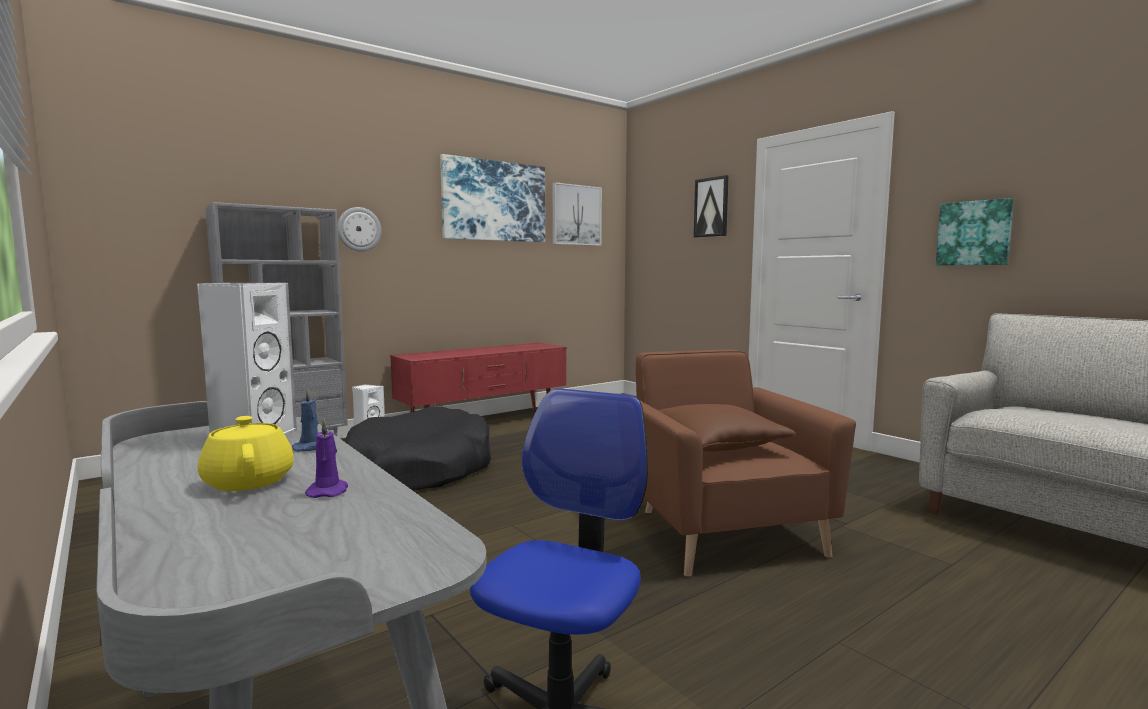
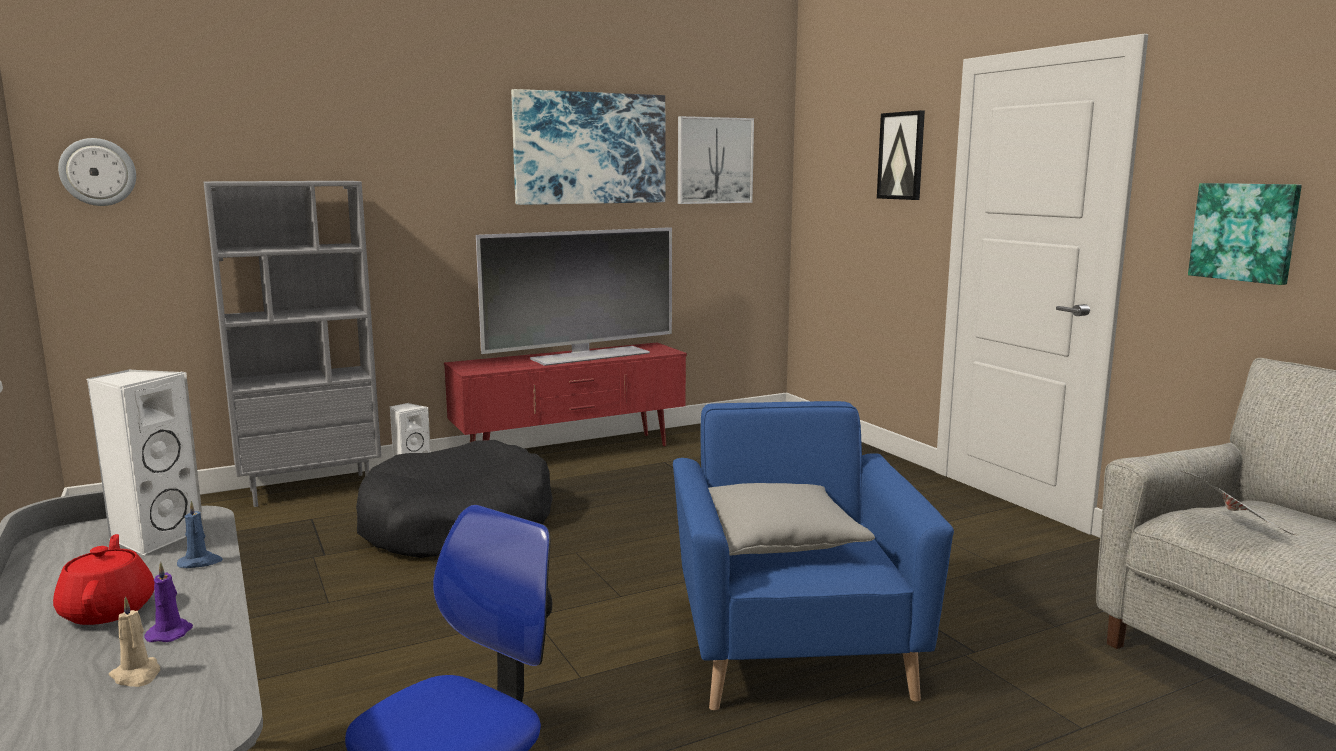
camera: 10 degrees right, 5 degrees up
yellow teapot [198,416,294,491] -> red teapot [53,534,155,625]
wall clock [338,207,381,251] -> wall clock moved to [58,138,136,206]
brown armchair [626,350,856,576] -> blue armchair [673,401,954,710]
brown pillow [658,404,796,452] -> grey pillow [708,483,875,556]
none -> beige candle [109,597,160,687]
none -> television [476,227,672,366]
none -> newspaper [1181,471,1299,536]

